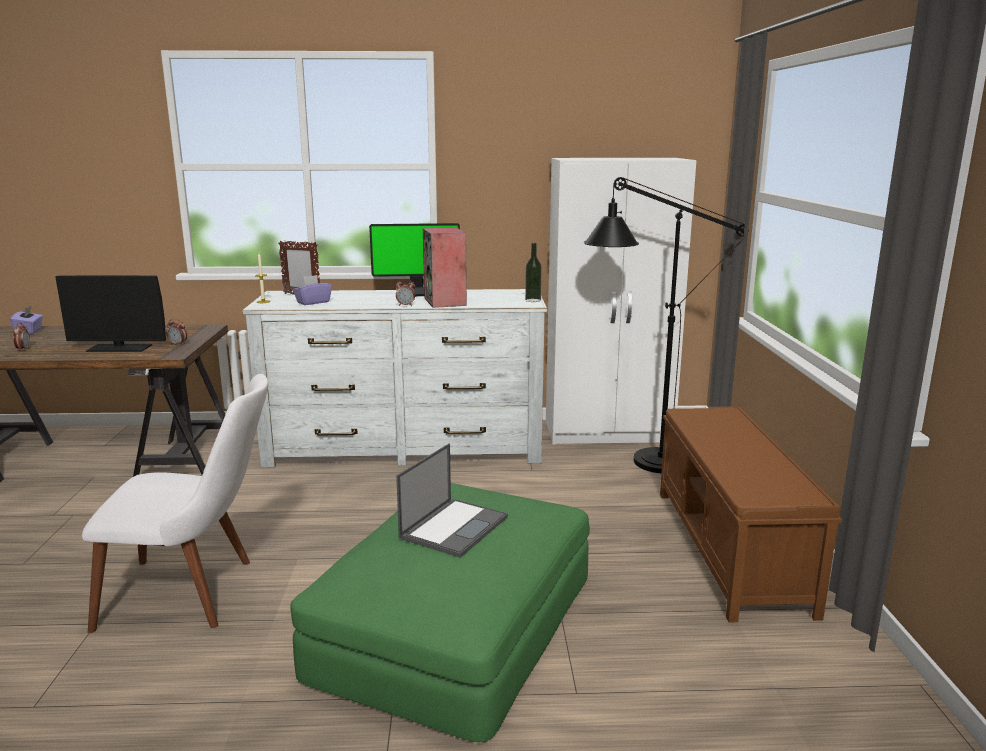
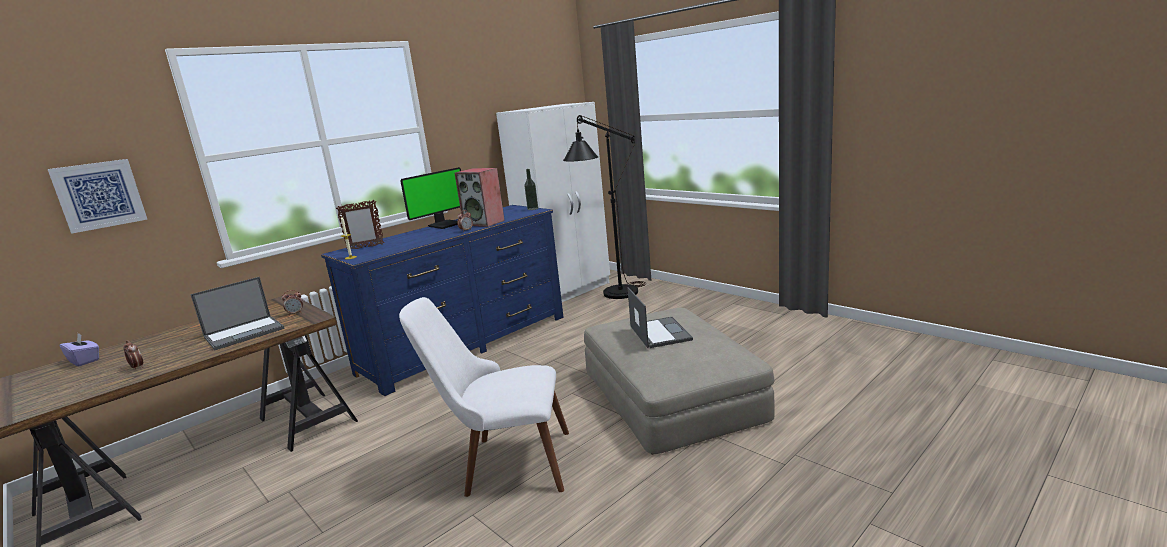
camera: 40 degrees left, 0 degrees up
monitor [55,275,166,352] -> laptop [190,277,285,350]
white chair [82,374,268,633] -> white chair turned 135 degrees counterclockwise [399,297,569,497]
white dresser [242,289,548,467] -> blue dresser [321,205,564,396]
green ottoman [290,483,590,742] -> beige ottoman [584,308,775,455]
purple tissue box [293,275,332,305] -> none
brown bench [660,406,842,622] -> none
none -> picture [48,159,148,234]

